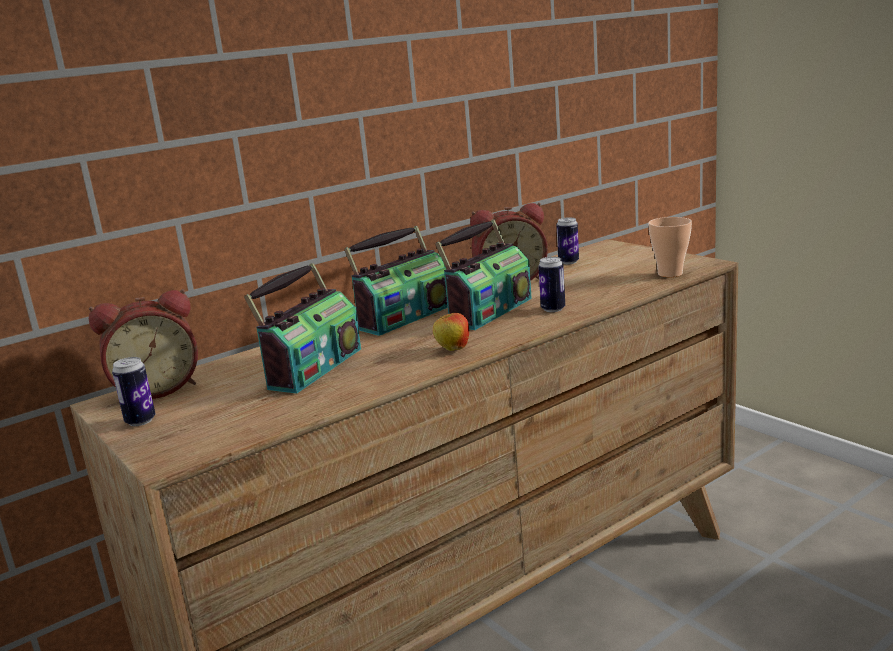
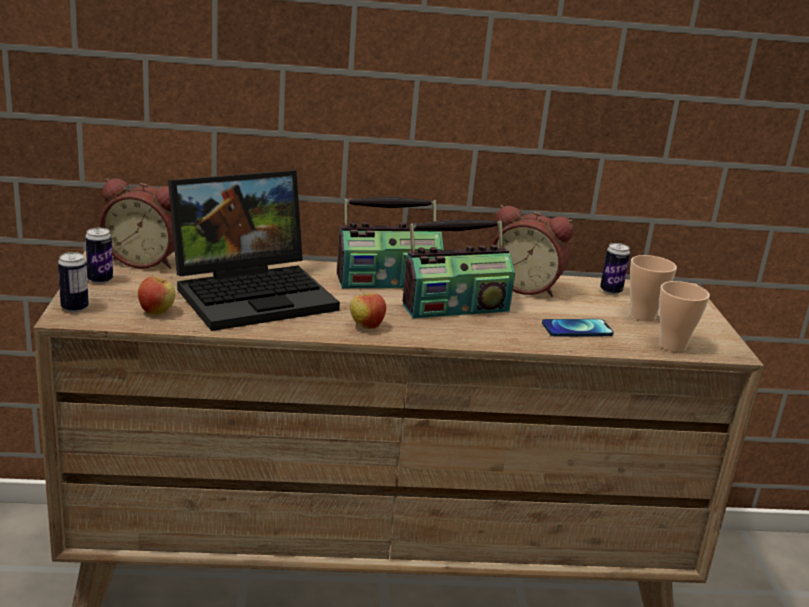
camera: 30 degrees right, 5 degrees up
radio [244,263,361,394] -> laptop [168,170,340,331]
can [538,257,565,312] -> can moved to [58,252,89,313]
none -> apple [138,277,175,315]
none -> phone [542,319,614,337]
none -> cup [630,255,677,321]

